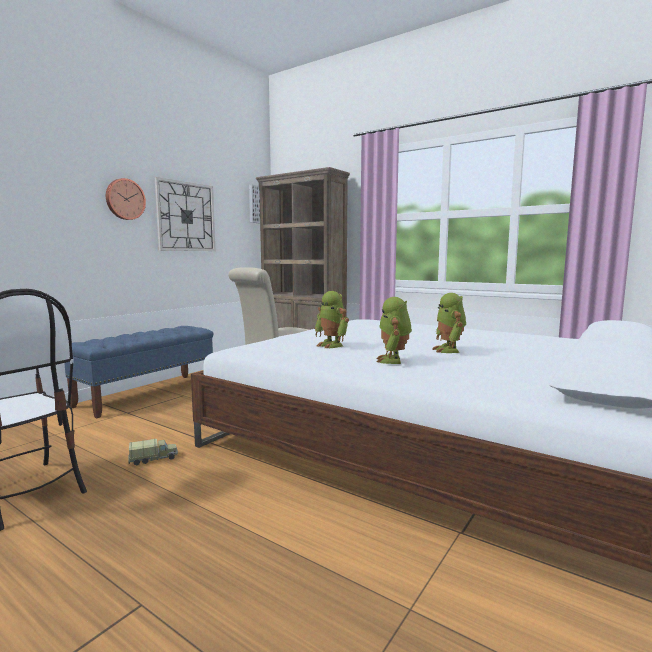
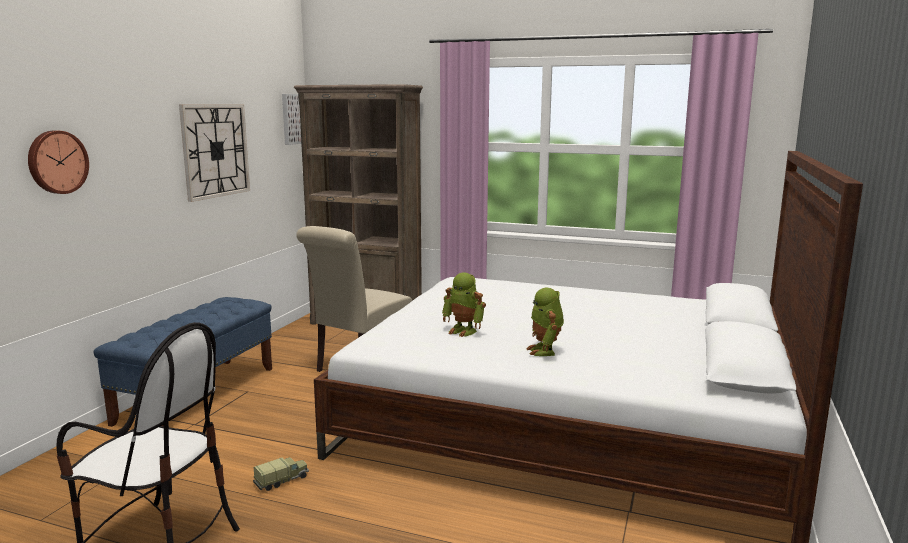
camera: 15 degrees left, 5 degrees up
wall clock [106,178,146,220] -> wall clock moved to [28,131,89,194]
toy robot [432,293,466,353] -> none

